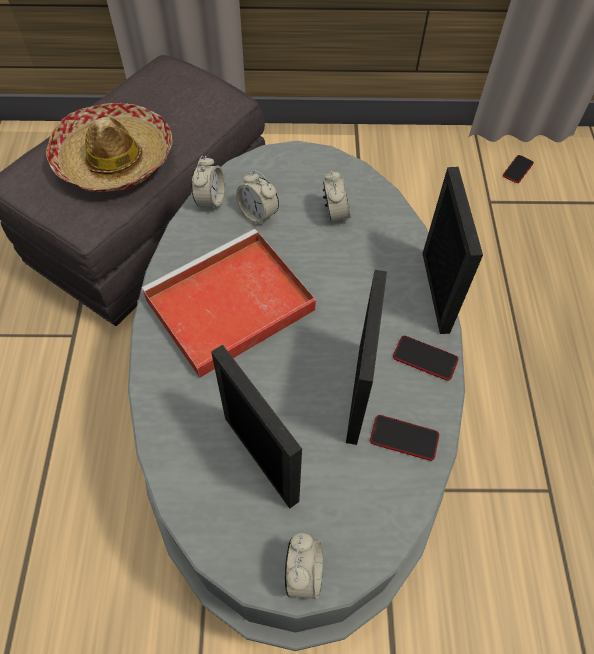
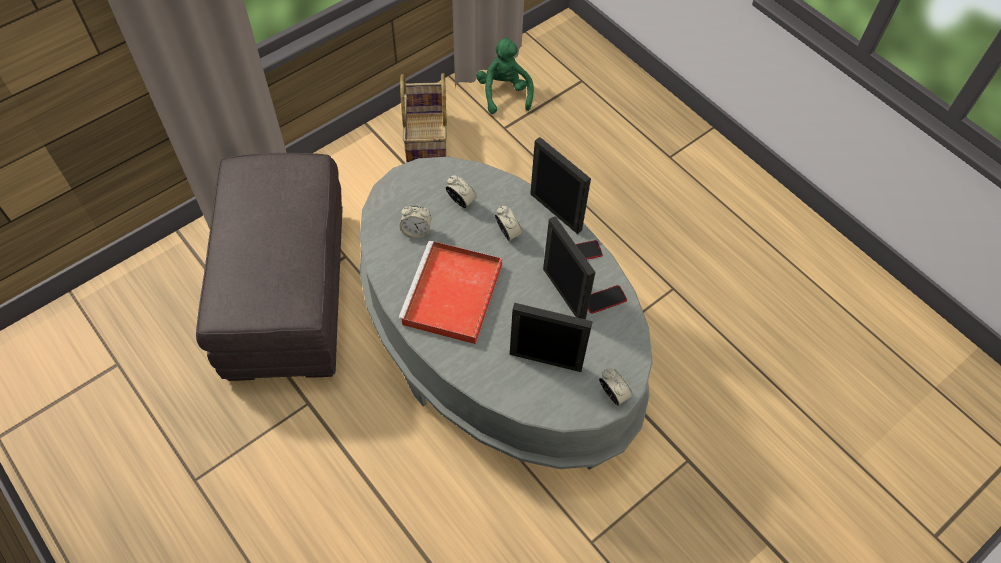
camera: 40 degrees left, 0 degrees up
hat [46,103,173,192] -> none
alarm clock [191,156,225,212] -> alarm clock moved to [495,206,523,241]
phone [503,155,534,183] -> green plush toy [476,38,534,114]
none -> basket [400,73,447,163]

